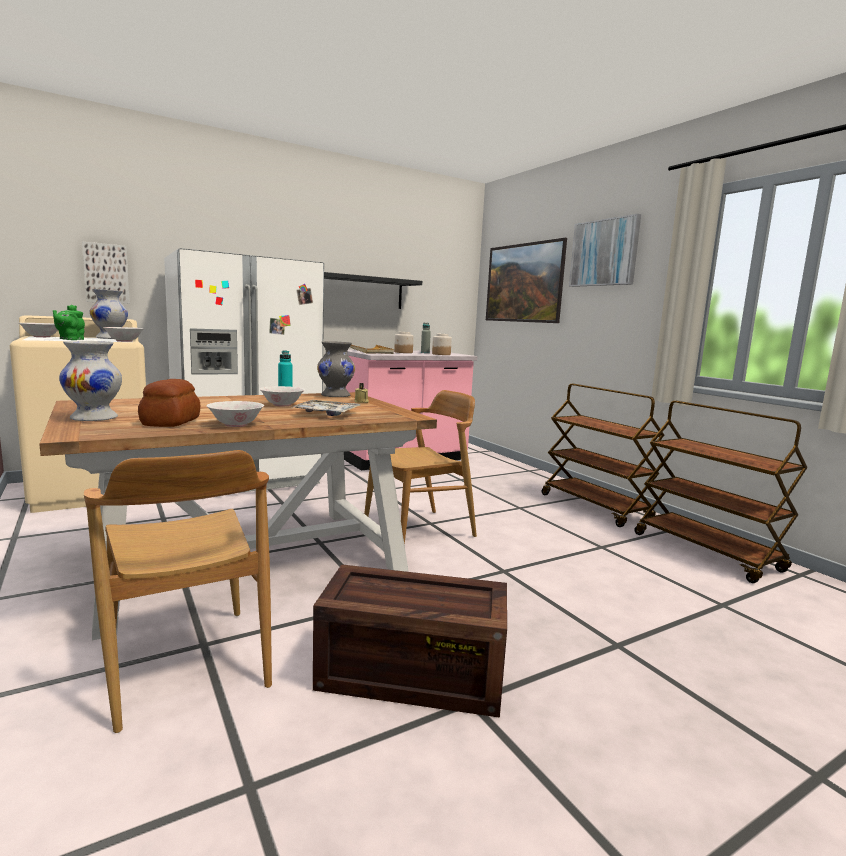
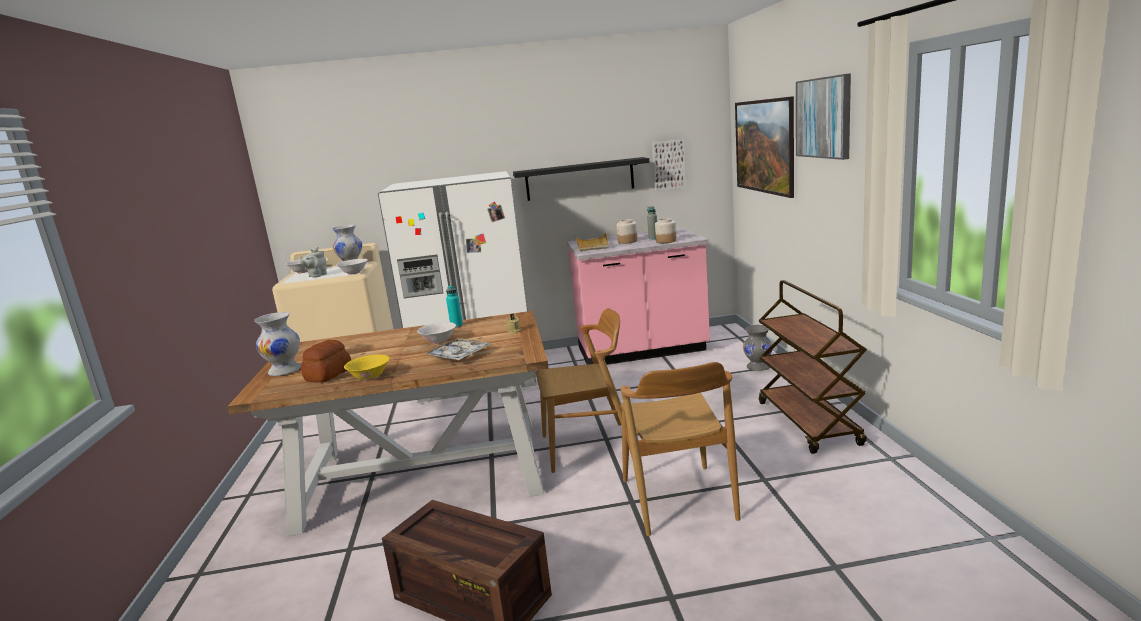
camera: 25 degrees right, 5 degrees up
green teapot [53,305,85,340] -> grey teapot [299,247,327,278]
picture [82,241,130,304] -> picture moved to [652,139,686,191]
brown chair [84,450,272,733] -> brown chair moved to [620,362,741,536]
white bowl [207,401,264,427] -> yellow bowl [344,355,389,381]
grey vase [317,341,355,397] -> grey vase moved to [743,325,773,371]
brown cart [635,401,808,583] -> none

